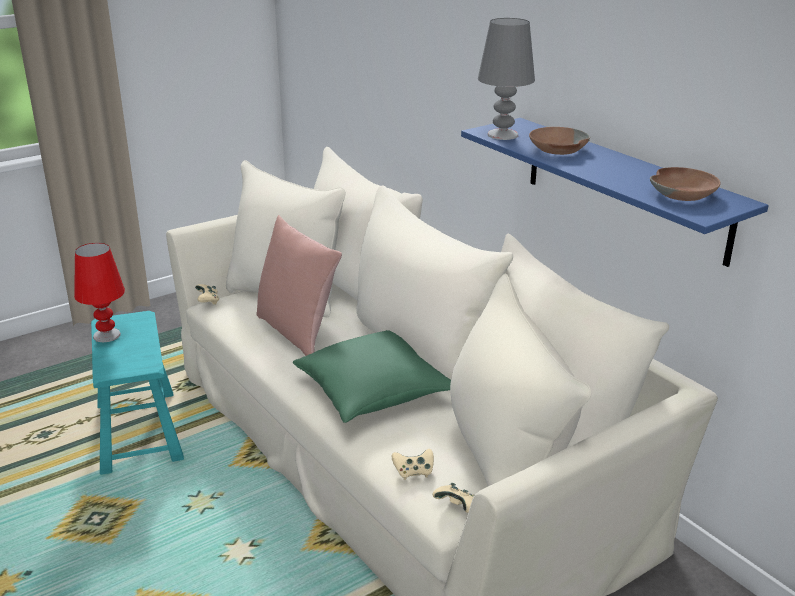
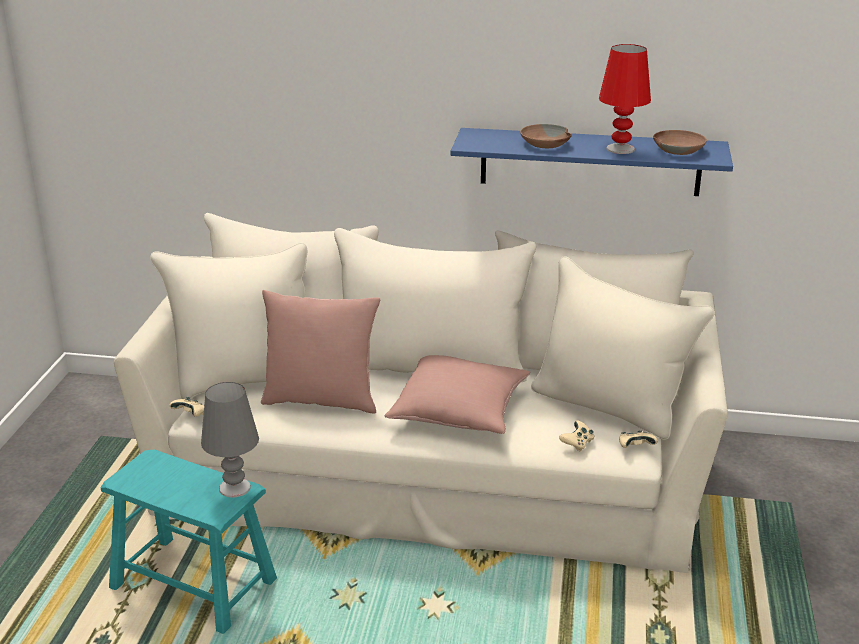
camera: 45 degrees left, 0 degrees up
red table lamp [74,243,125,342] -> red table lamp moved to [599,44,651,154]
green pillow [293,330,451,423] -> pink pillow [385,355,530,434]
grey table lamp [478,18,535,140] -> grey table lamp moved to [201,382,259,498]

